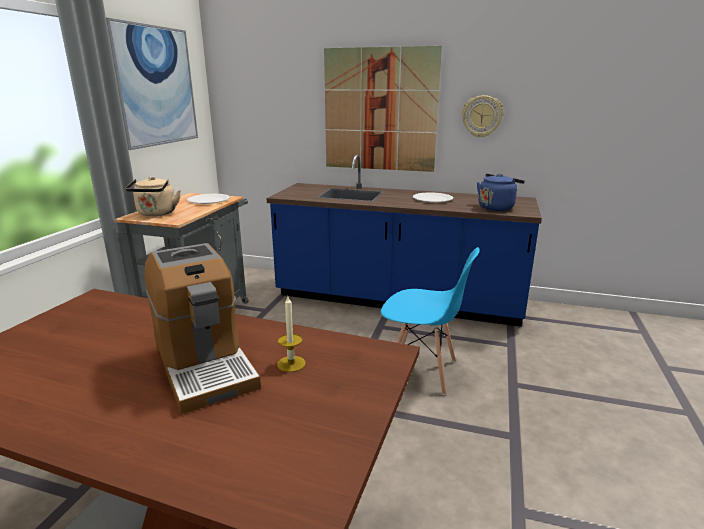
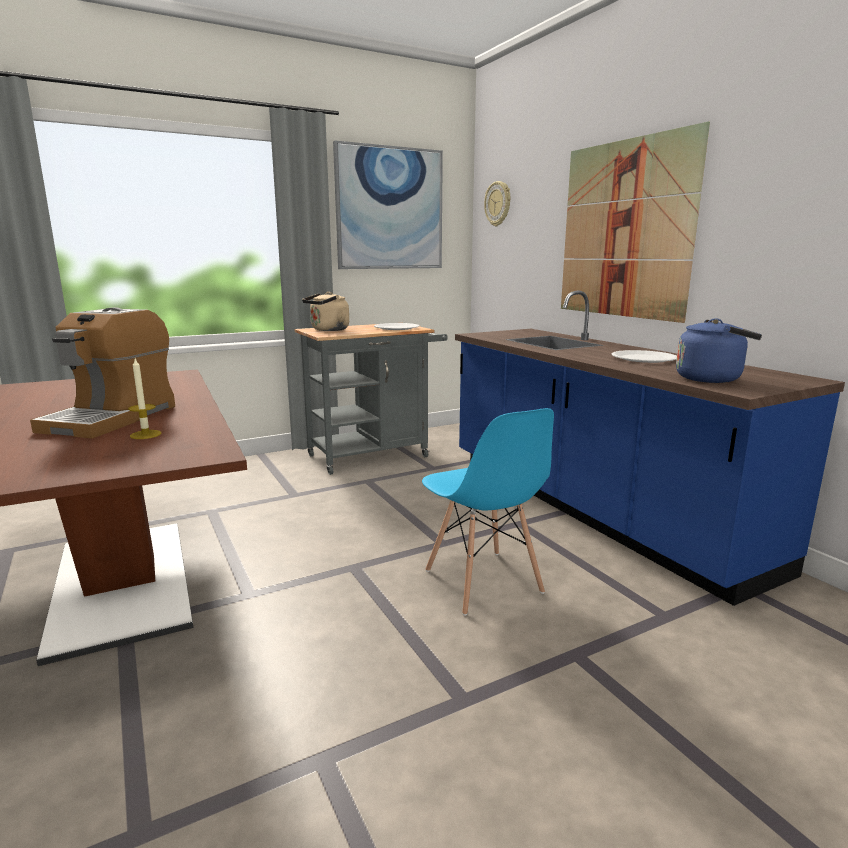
camera: 45 degrees right, 5 degrees down
wall clock [462,95,504,138] -> wall clock moved to [484,181,510,226]

